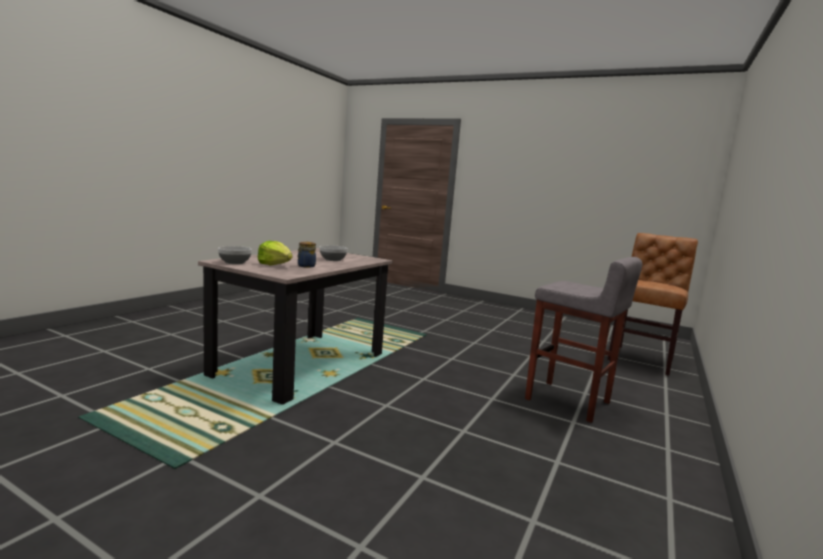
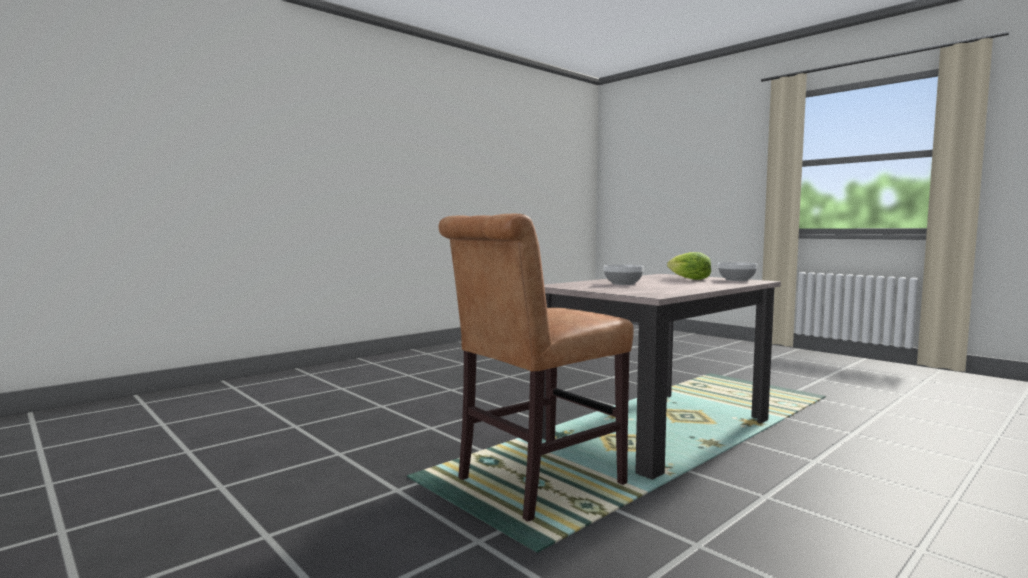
camera: 160 degrees left, 5 degrees down
jar [297,242,316,268] -> none
grey stool [525,257,643,423] -> none
brown chair [607,233,698,376] -> brown chair moved to [439,214,634,522]

